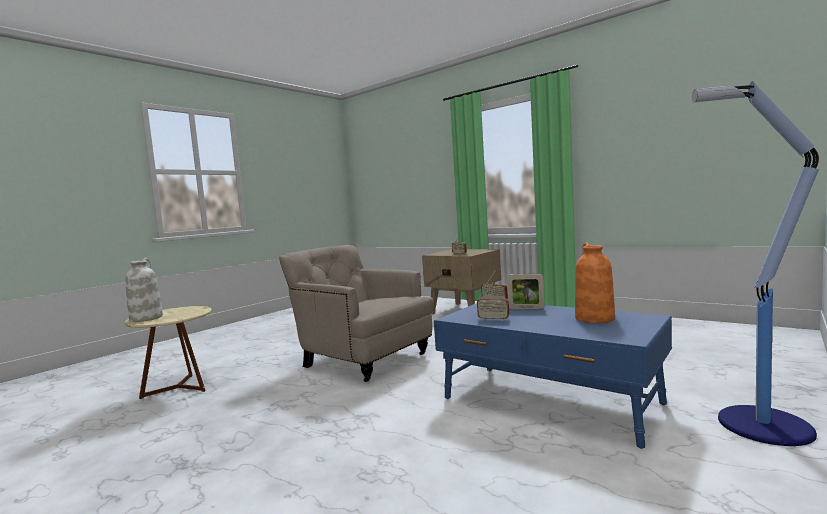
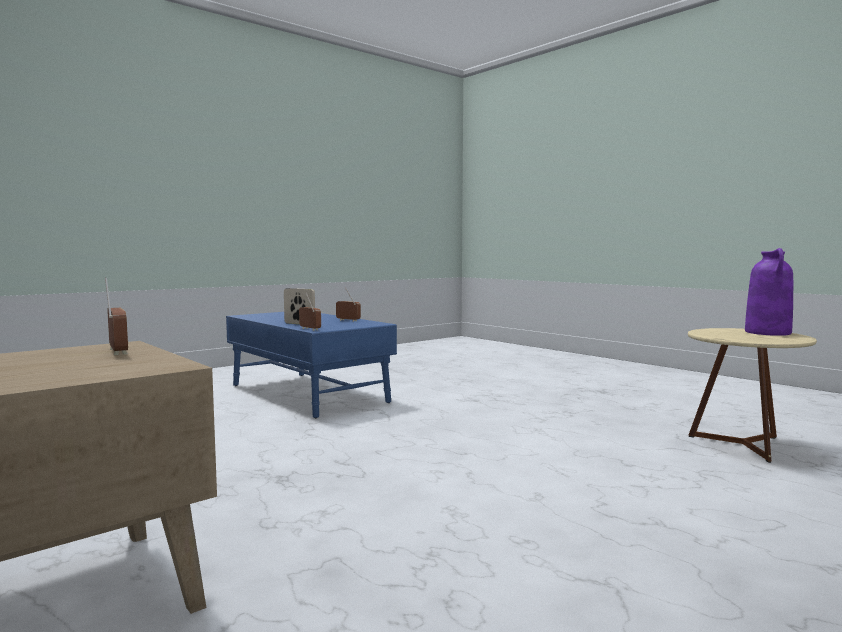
camera: 170 degrees left, 0 degrees up
white vase [125,258,163,322] -> purple vase [745,248,793,336]
beige armchair [279,245,433,382] -> none
orange vase [575,242,615,323] -> none
floor lamp [692,81,819,446] -> none

